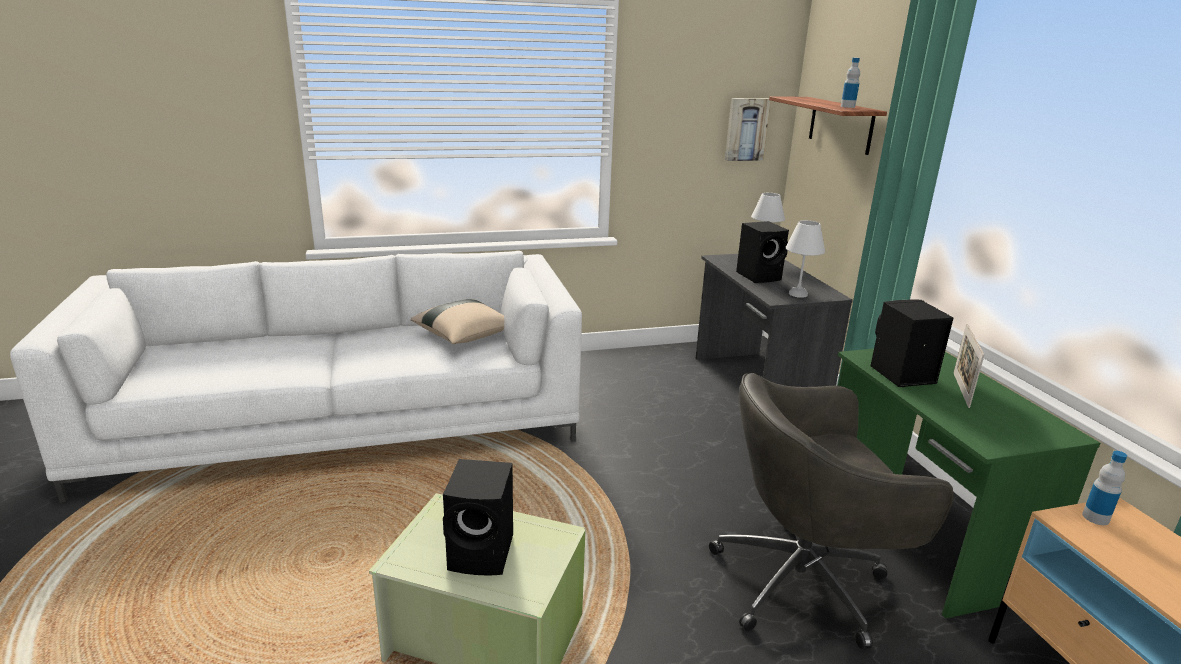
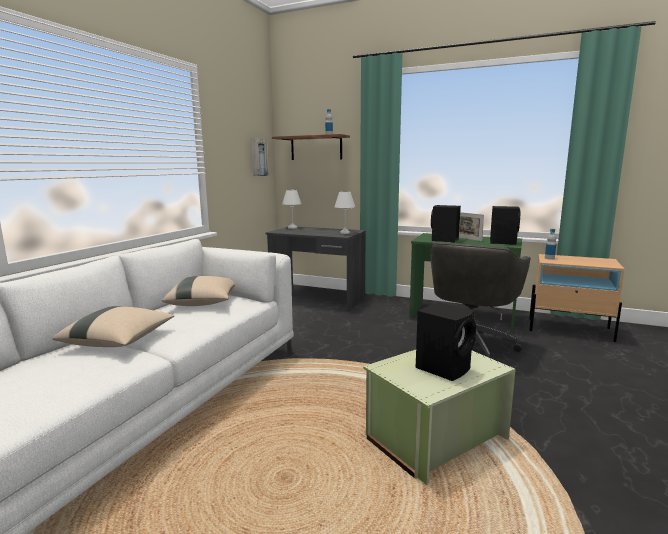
camera: 50 degrees left, 10 degrees down
black speaker [736,221,789,283] -> black speaker moved to [490,206,520,245]
none -> beige pillow [52,306,174,347]

